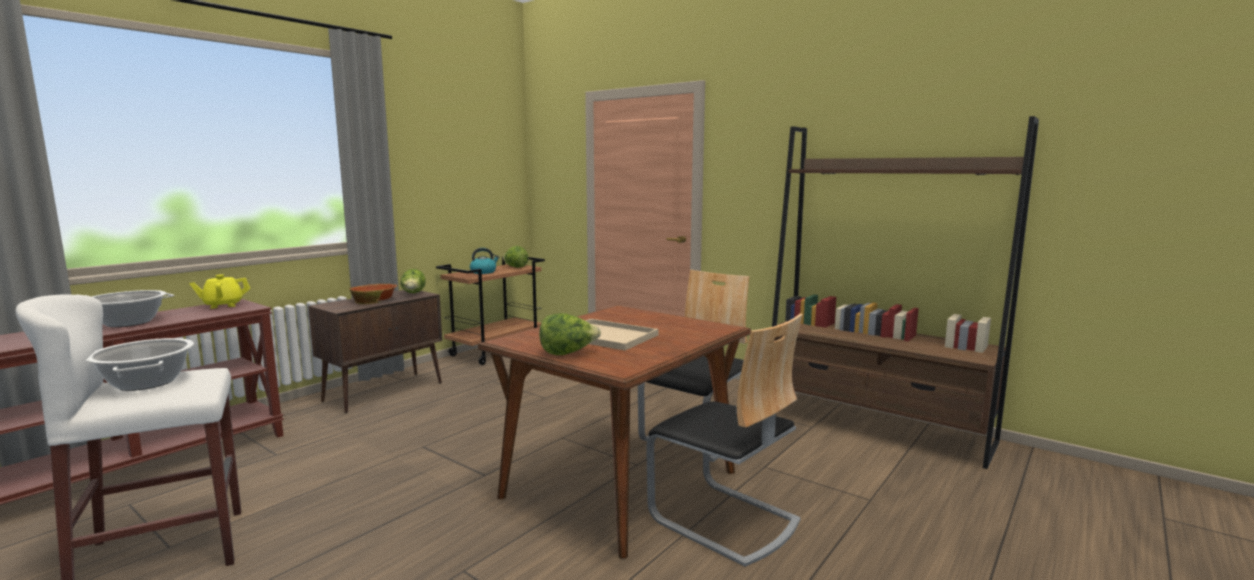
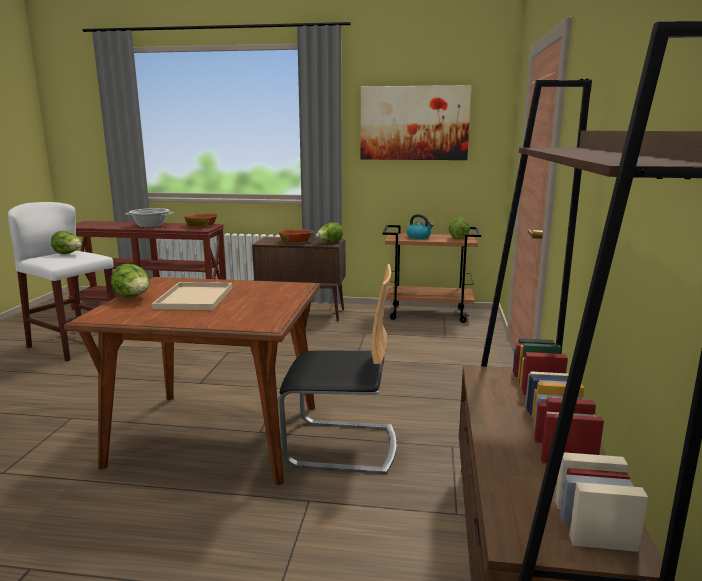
camera: 60 degrees right, 5 degrees up
cooking pot [86,338,194,391] -> lettuce [51,231,82,254]
yellow teapot [190,274,250,309] -> bowl [184,214,218,228]
chair [646,313,803,567] -> none
none -> picture [360,85,472,160]

